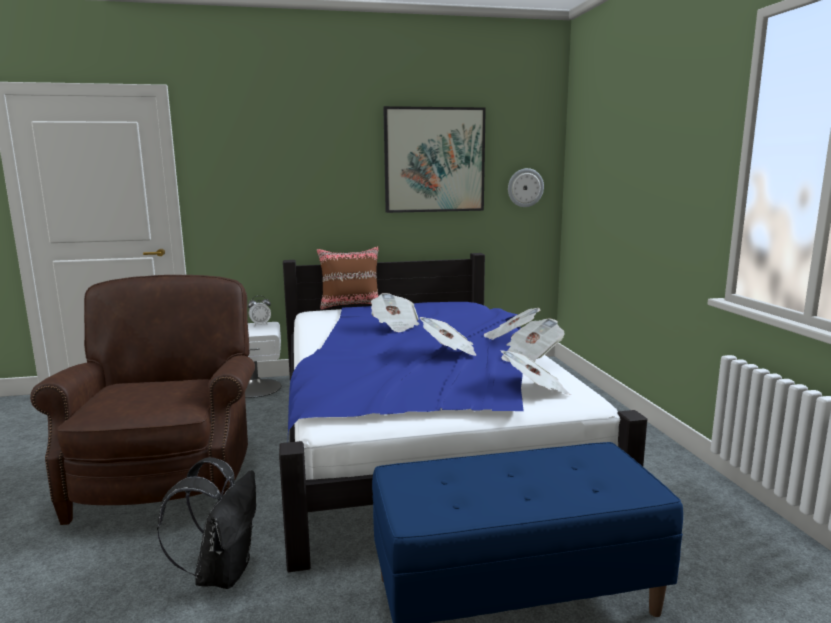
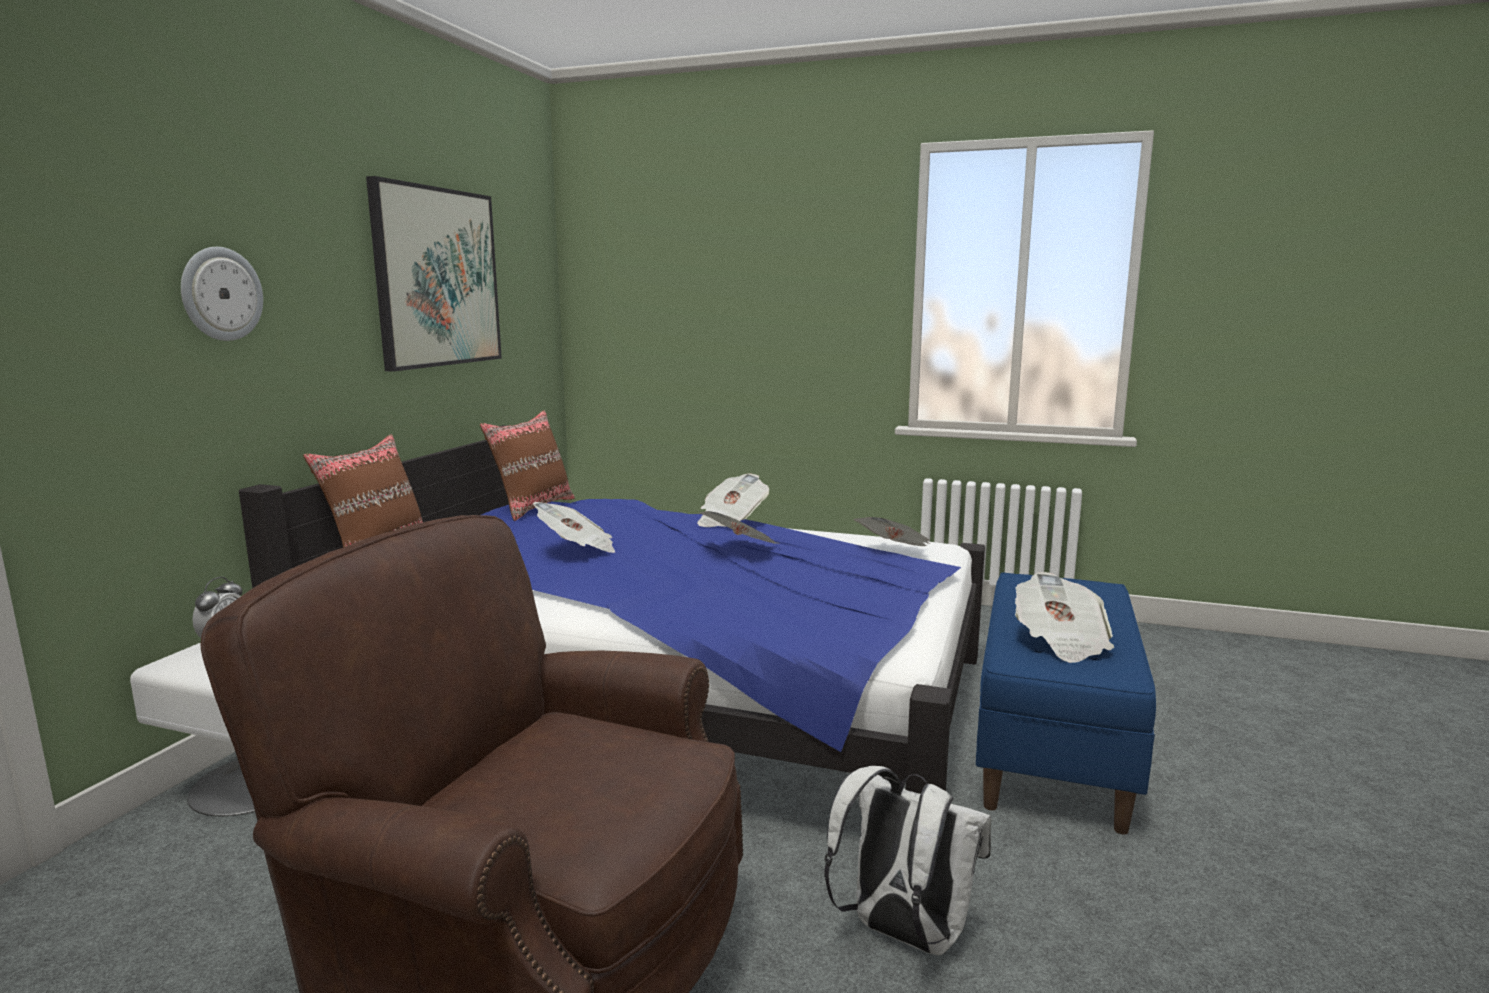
camera: 60 degrees left, 0 degrees up
black backpack [157,457,256,589] -> white backpack [824,766,991,955]
newspaper [501,319,564,362] -> newspaper moved to [1015,572,1114,663]
wall clock [508,168,544,207] -> wall clock moved to [181,247,263,341]
none -> brown pillow [480,410,575,521]

